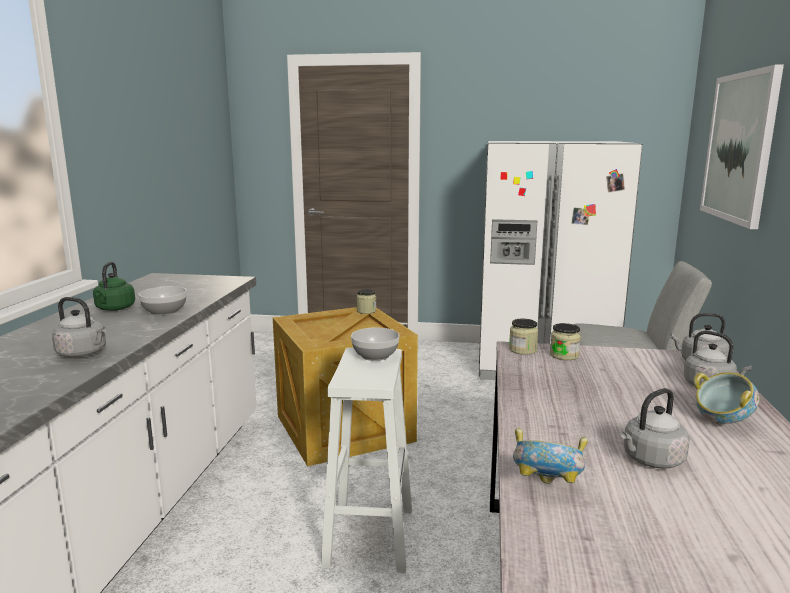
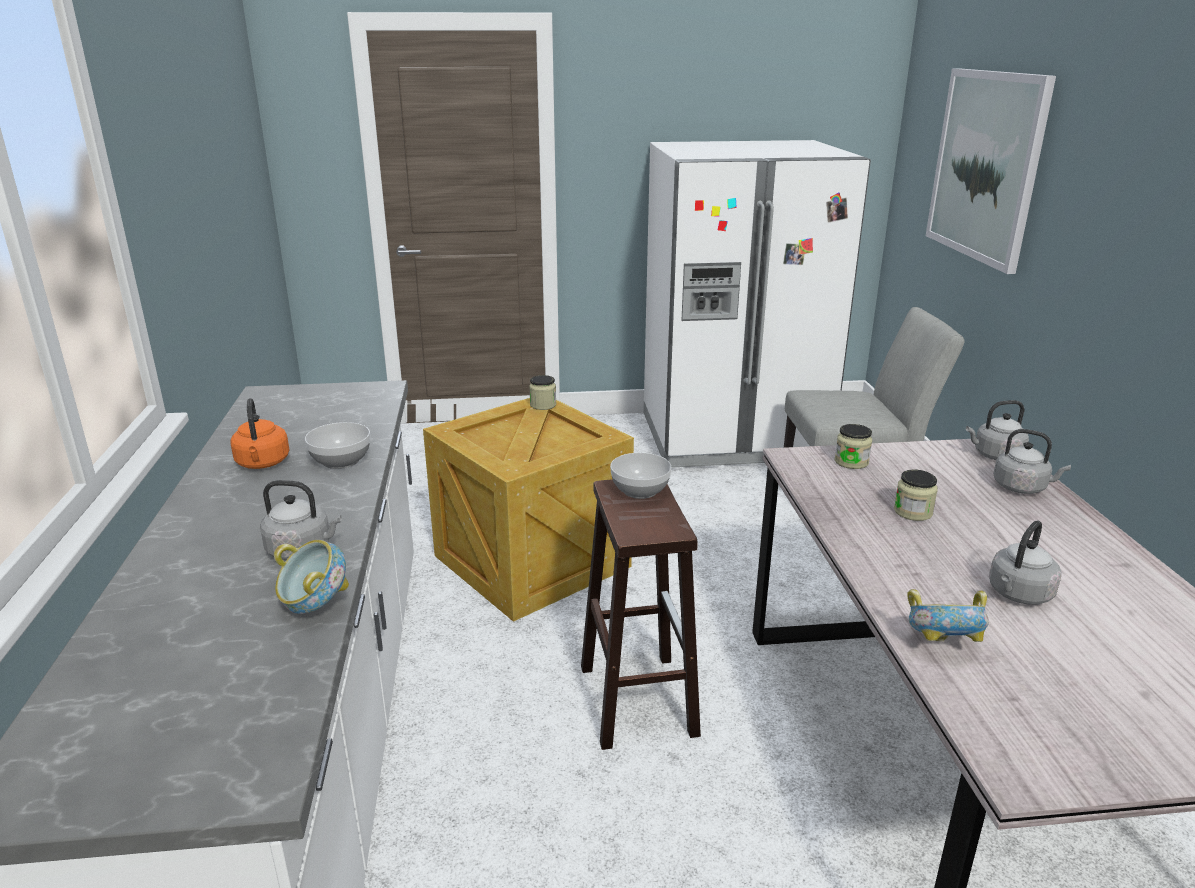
camera: 15 degrees left, 10 degrees up
green kettle [93,262,135,311] -> orange kettle [230,398,289,469]
white stool [321,348,412,573] -> brown stool [581,479,701,750]
jar [509,319,538,355] -> jar moved to [894,470,938,521]
bowl [693,372,759,425] -> bowl moved to [274,540,349,614]

